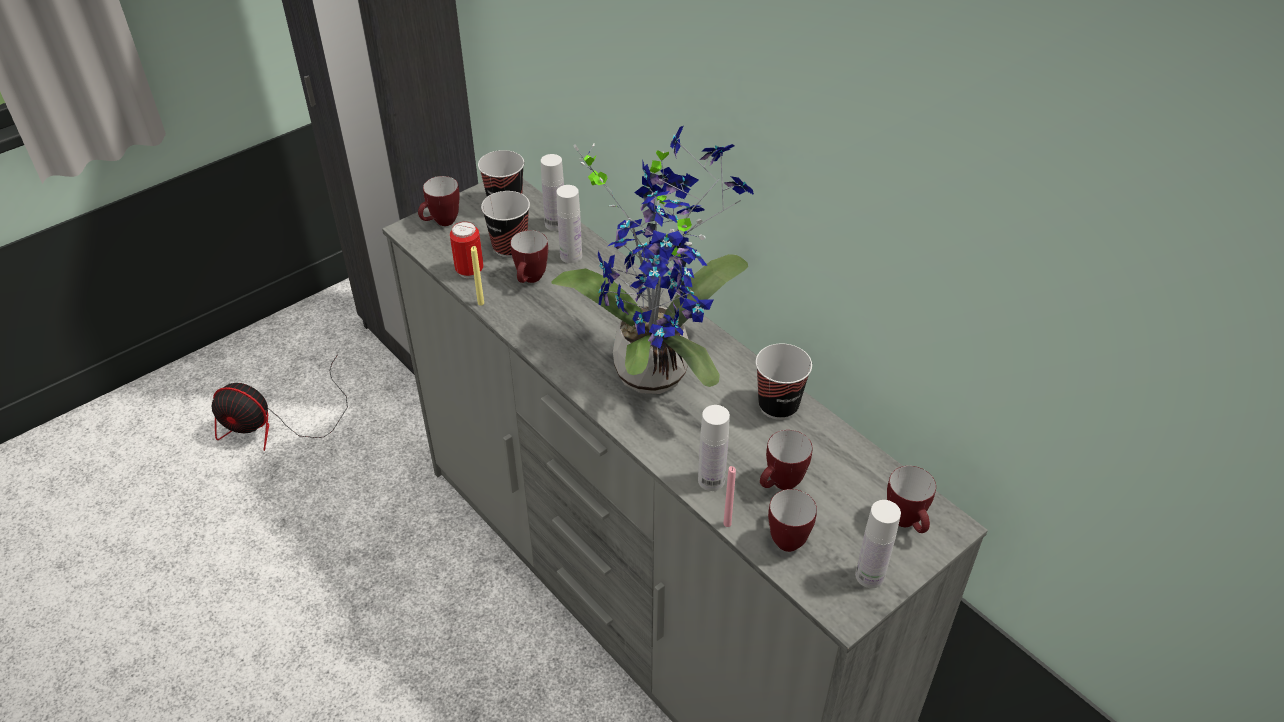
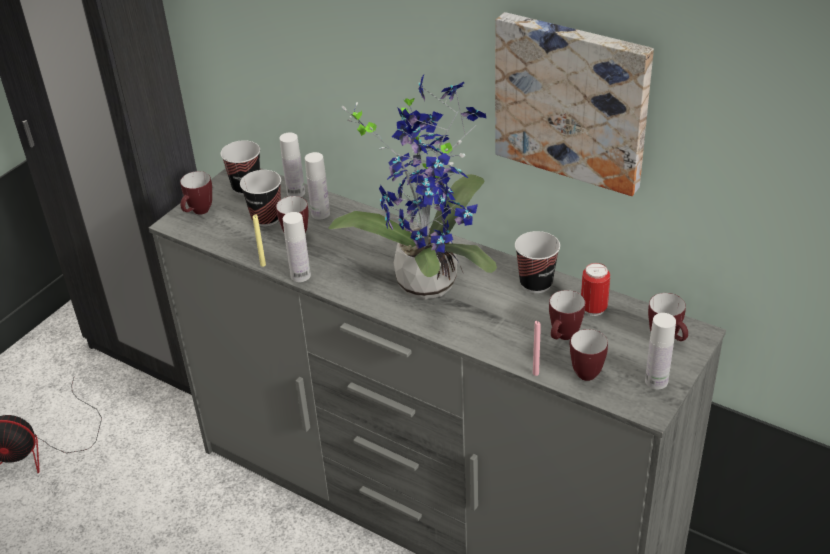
camera: 15 degrees left, 5 degrees down
can [450,221,483,278] -> can moved to [581,263,610,316]
white bottle [698,405,730,491] -> white bottle moved to [283,212,311,282]
none -> picture [495,12,654,196]

